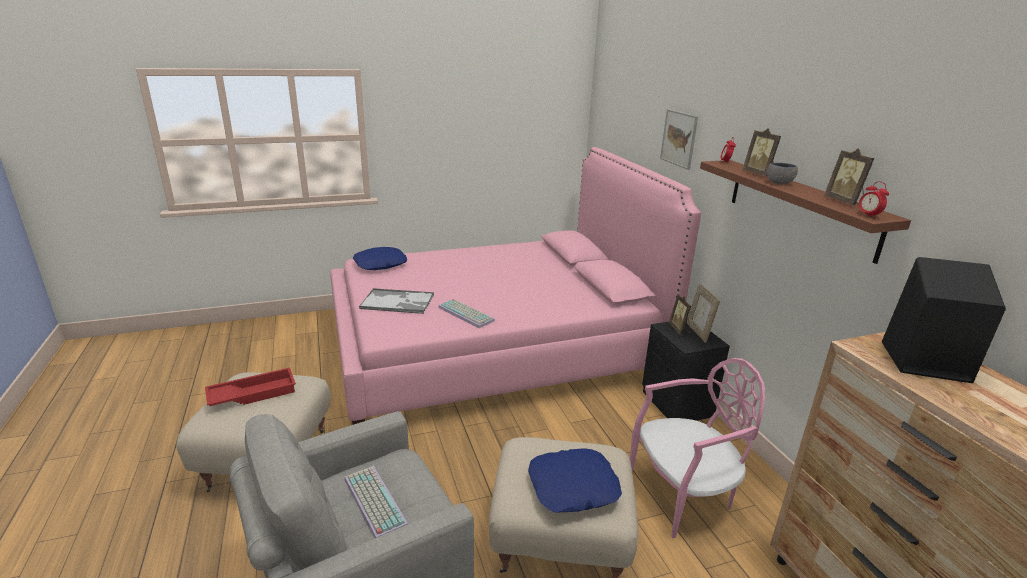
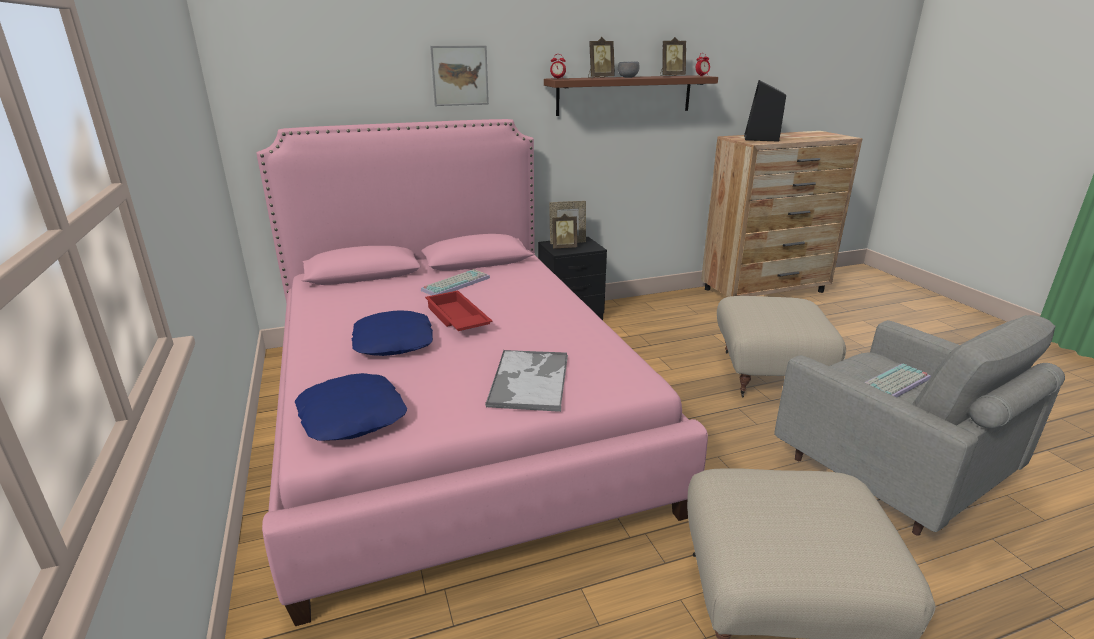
camera: 90 degrees left, 0 degrees up
red tray [205,367,296,406] -> red tray moved to [425,290,493,331]
keyboard [438,299,495,328] -> keyboard moved to [421,269,490,295]
blue pillow [528,449,622,513] -> blue pillow moved to [352,310,433,356]
pink chair [630,358,765,538] -> none

